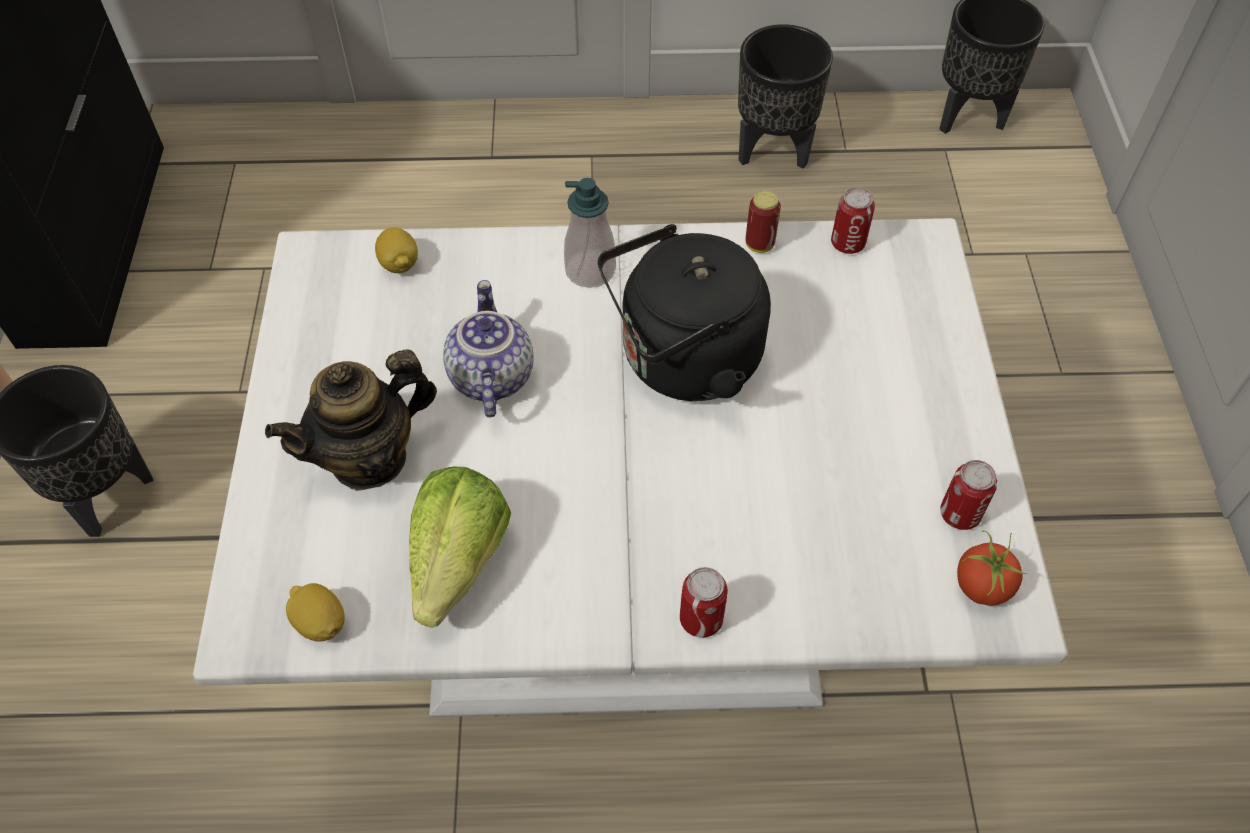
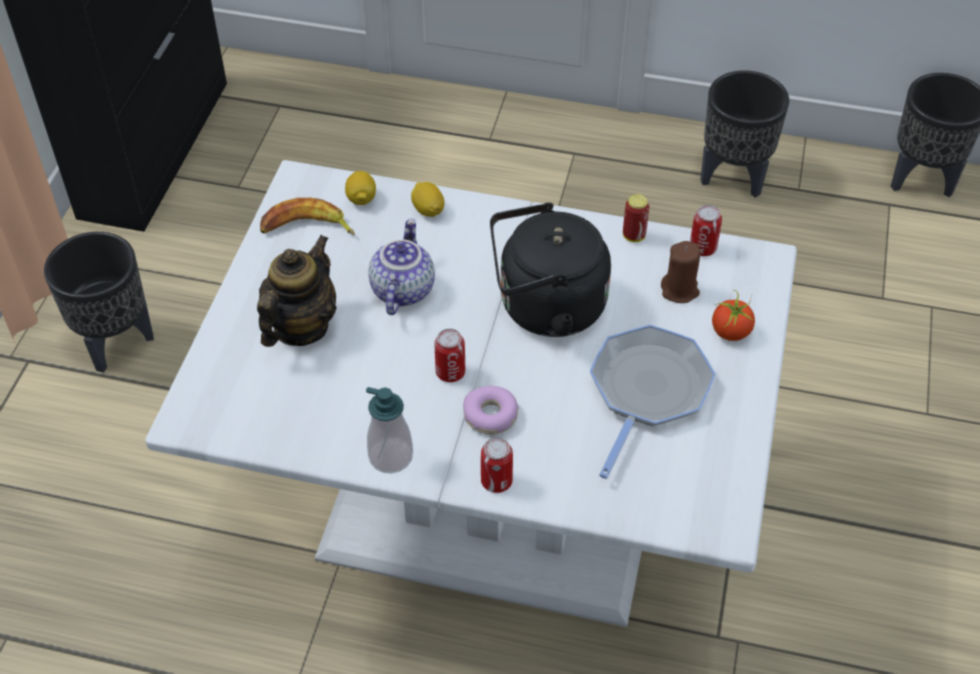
camera: 15 degrees right, 5 degrees down
teapot [265,349,437,491] -> teapot turned 135 degrees clockwise [257,235,337,347]
lemon [286,583,345,642] -> lemon moved to [411,182,445,217]
lettuce [409,467,511,628] -> none
soap dispenser [564,178,616,288] -> soap dispenser moved to [366,387,413,473]
can [940,460,997,530] -> can moved to [435,329,466,382]
tomato [957,531,1027,606] -> tomato moved to [712,290,755,341]
none -> banana [260,198,355,235]
none -> donut [463,386,519,435]
none -> frying pan [590,325,716,479]
none -> brown candle [661,241,700,303]

